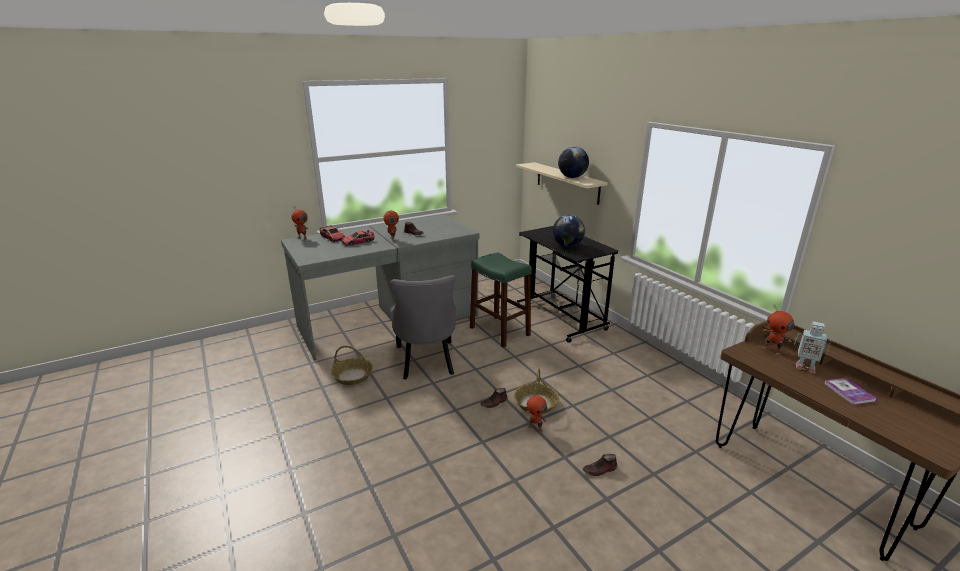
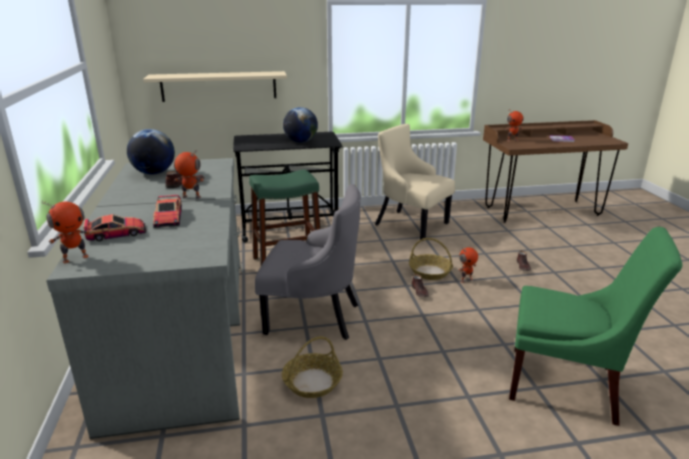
camera: 70 degrees left, 0 degrees up
globe [558,147,589,178] -> globe moved to [127,129,175,175]
toy robot [794,321,831,373] -> none
none -> beige chair [375,124,455,241]
none -> green chair [509,227,683,426]

